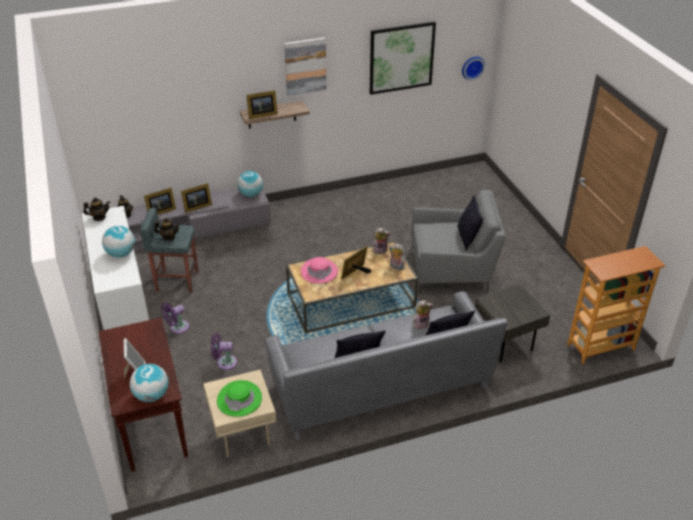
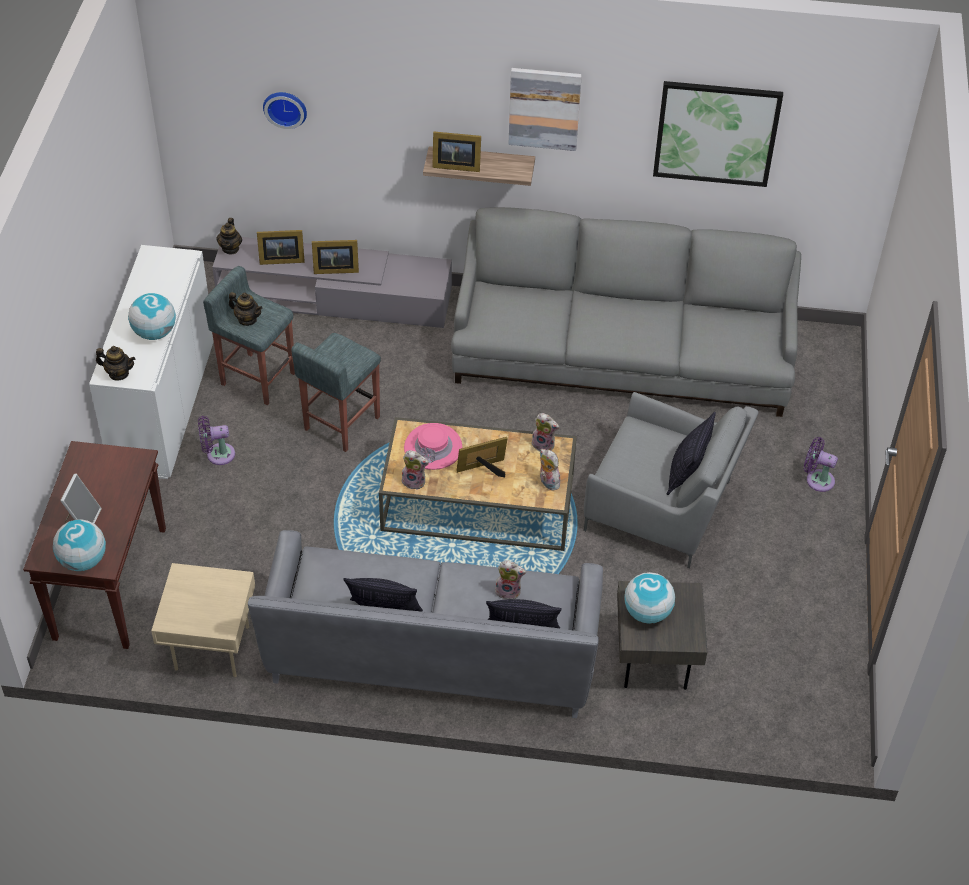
camera: 25 degrees right, 10 degrees up
teapot [83,197,110,221] -> teapot moved to [96,346,135,381]
purple fan [211,333,237,370] -> purple fan moved to [804,437,838,492]
green hat [217,380,262,417] -> none
globe [237,171,263,197] -> globe moved to [624,572,675,624]
wall clock [462,57,485,80] -> wall clock moved to [263,92,307,129]
bookcase [567,246,665,364] -> none
none -> grey stool [291,333,381,452]
none -> plush toy [402,450,429,490]
none -> grey sofa [451,207,801,417]

